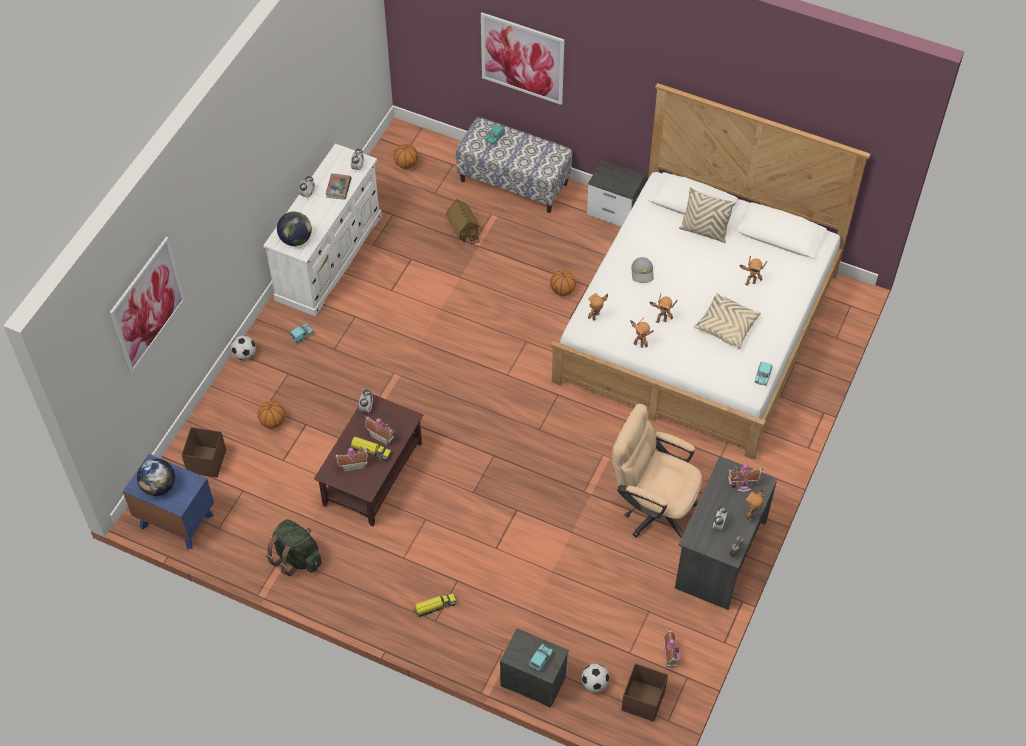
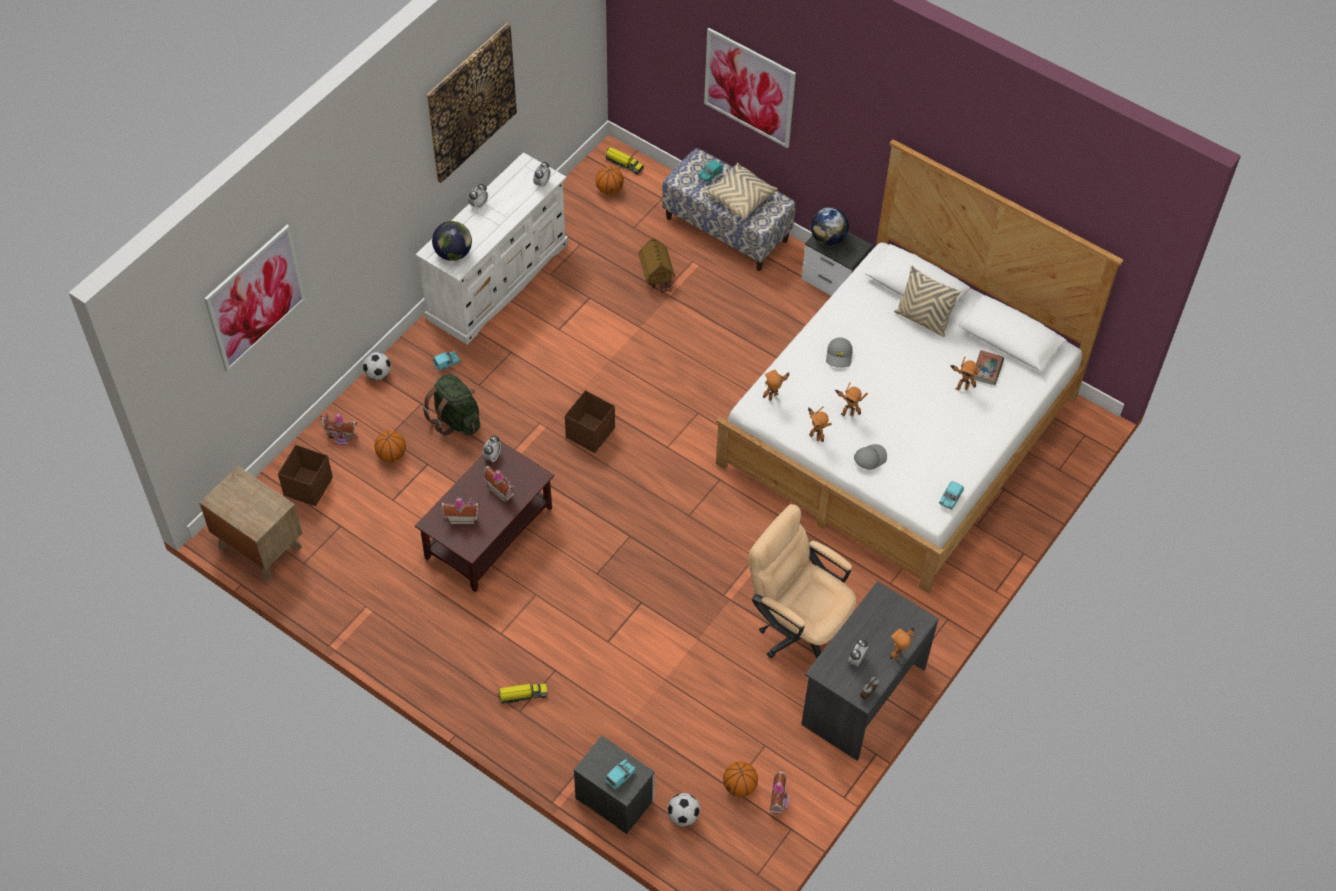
camera: 10 degrees right, 0 degrees up
blue nightstand [123,454,214,549] -> brown nightstand [199,466,302,581]
globe [137,459,175,496] -> globe moved to [811,207,849,246]
green backpack [266,519,322,576] -> green backpack moved to [423,374,480,436]
book [325,173,352,200] -> book moved to [973,350,1004,385]
toy truck [351,437,392,461] -> toy truck moved to [605,147,644,175]
basketball [550,270,576,296] -> basketball moved to [723,762,758,797]
brown storage box [621,663,668,722] -> brown storage box moved to [565,390,615,453]
beige pillow [694,293,761,350] -> beige pillow moved to [703,163,778,220]
toy house [726,463,764,492] -> toy house moved to [319,413,358,445]
none -> picture [427,23,517,183]
none -> grey cap [854,444,887,470]

